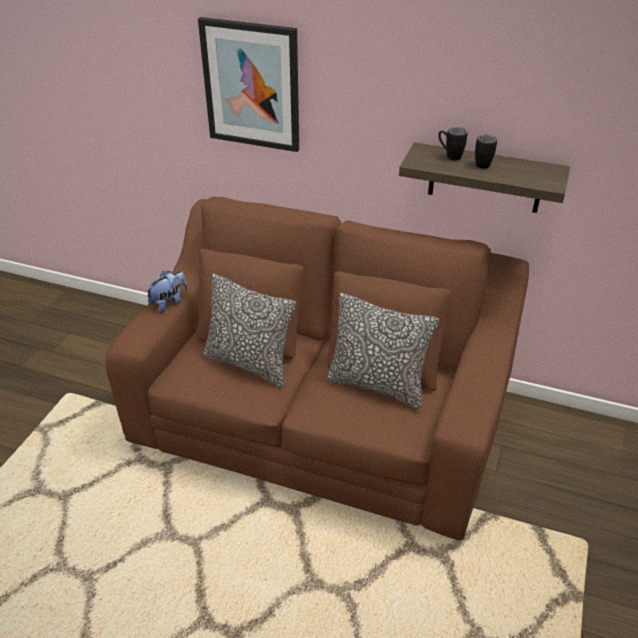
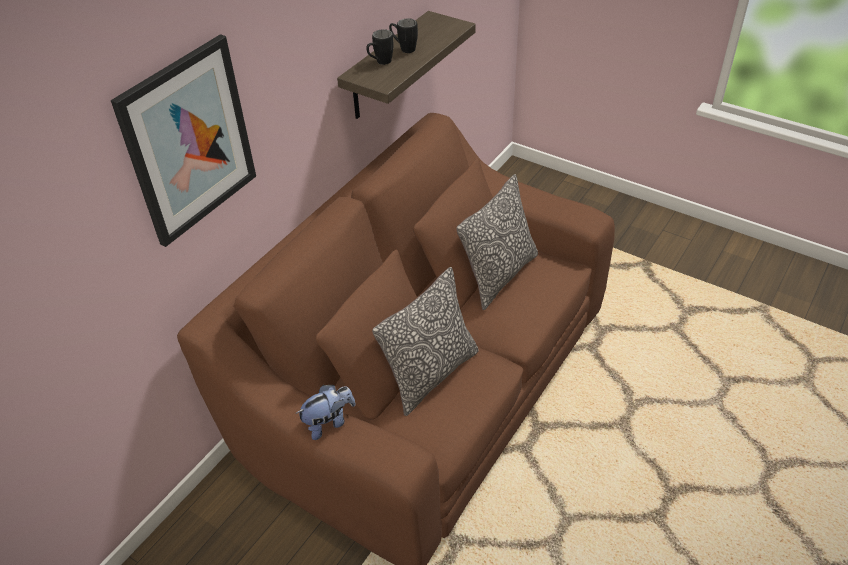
camera: 75 degrees left, 5 degrees up
plush toy [146,271,188,313] -> plush toy turned 90 degrees clockwise [296,385,356,440]

